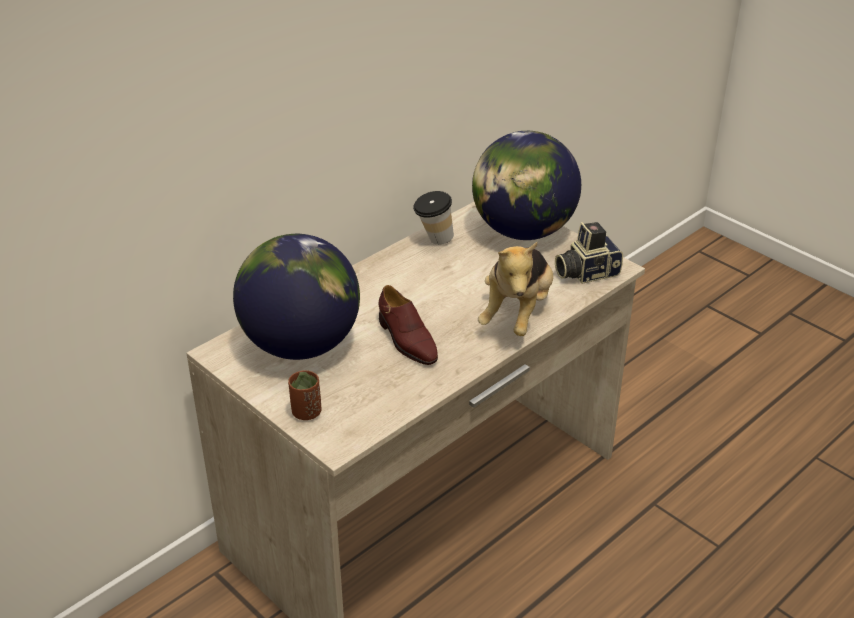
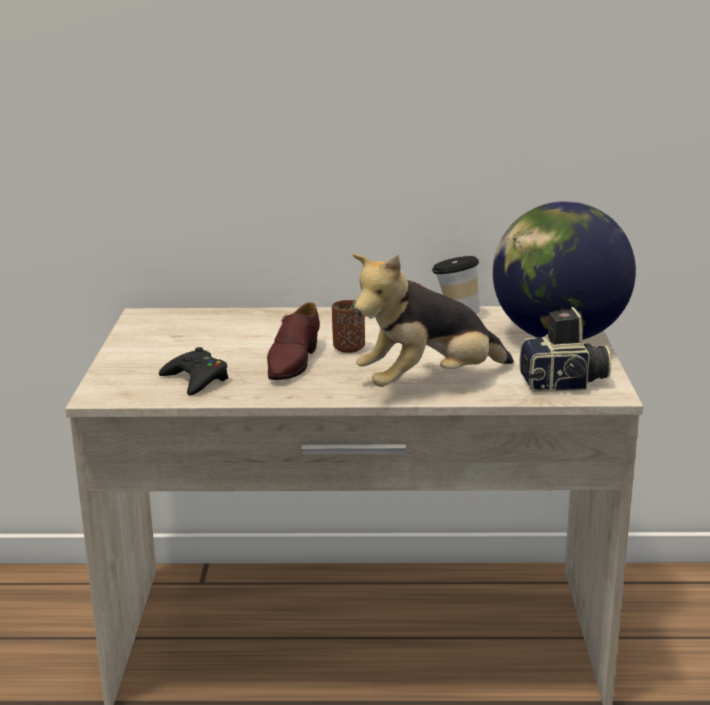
camera: 45 degrees right, 15 degrees down
globe [233,234,360,360] -> none
brown cup [288,370,322,420] -> brown cup moved to [332,300,365,353]
camera [555,222,623,284] -> camera turned 150 degrees clockwise [520,307,611,392]
none -> black game controller [159,347,228,396]

